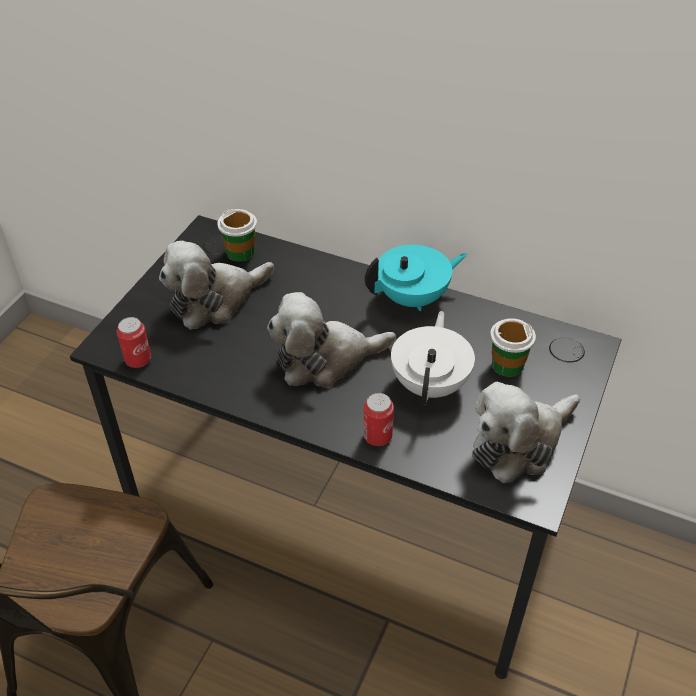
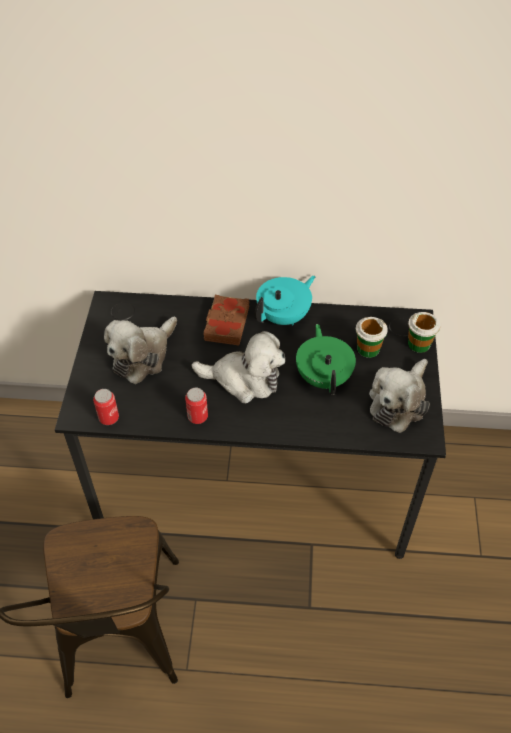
camera: 20 degrees left, 5 degrees up
cup [217,209,257,262] -> cup moved to [408,312,441,353]
plush toy [267,292,396,388] -> plush toy turned 135 degrees counterclockwise [191,331,285,403]
can [363,393,394,446] -> can moved to [185,388,208,424]
white teapot [391,311,475,405] -> green teapot [296,324,356,395]
none -> brown book [203,295,249,346]

